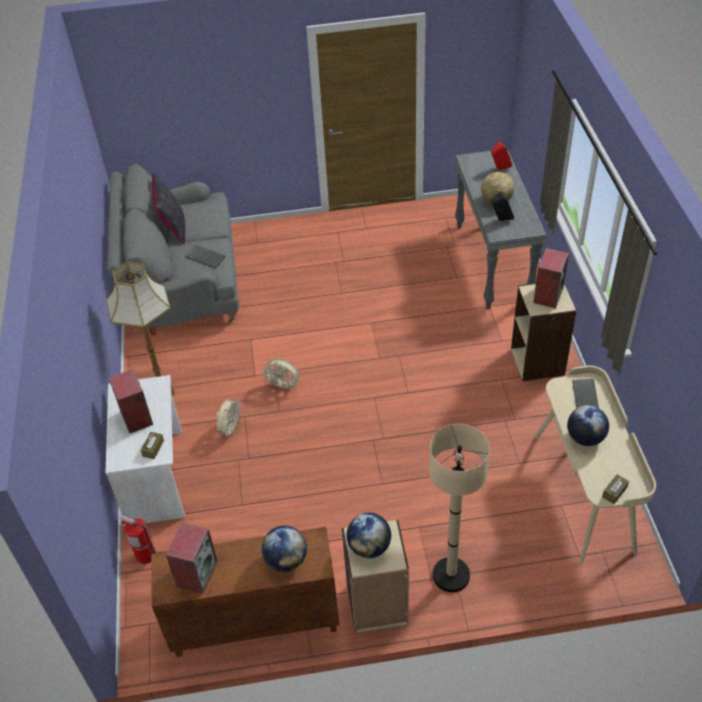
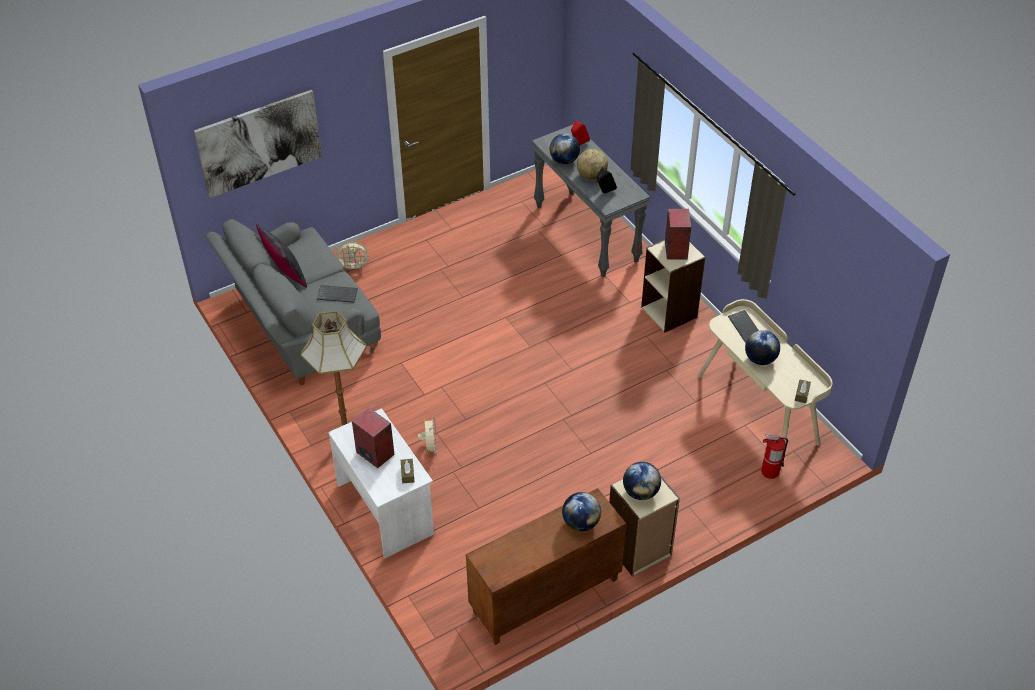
camera: 25 degrees left, 0 degrees up
fire extinguisher [120,515,156,564] -> fire extinguisher moved to [761,435,788,479]
speaker [166,522,218,594] -> none
beige fan [261,358,299,391] -> beige fan moved to [337,242,370,271]
beige floor lamp [429,424,490,592] -> none
none -> picture [194,90,322,198]
none -> globe [550,134,580,164]

